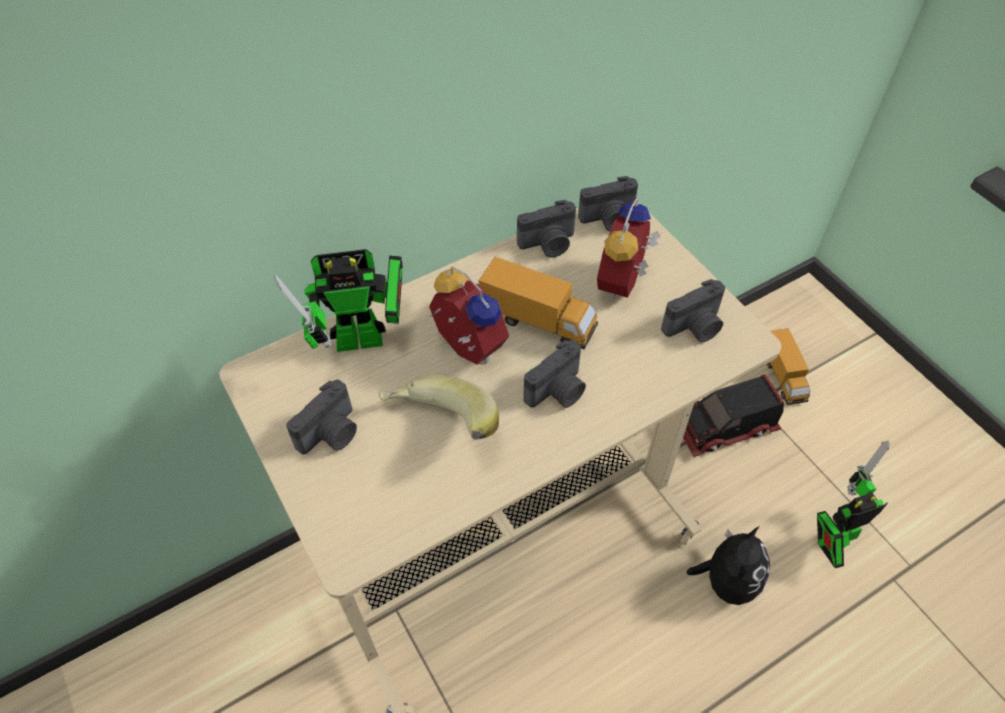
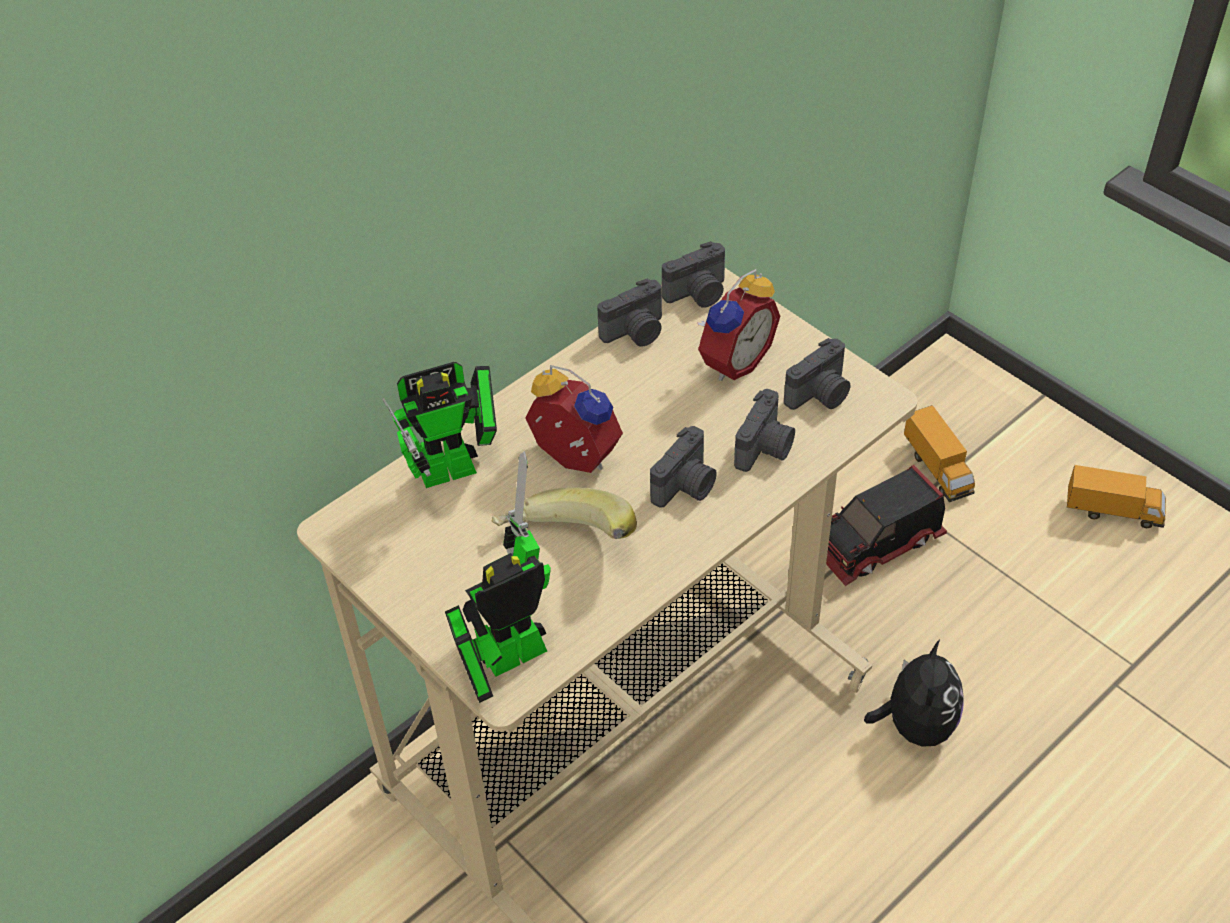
camera: 10 degrees left, 5 degrees down
camera [286,380,357,454] -> camera moved to [734,389,795,472]
toy truck [479,257,598,349] -> toy truck moved to [1067,465,1166,528]
alarm clock [597,198,660,300] -> alarm clock turned 150 degrees counterclockwise [697,269,780,381]
toy robot [817,441,890,568] -> toy robot moved to [445,451,551,703]

